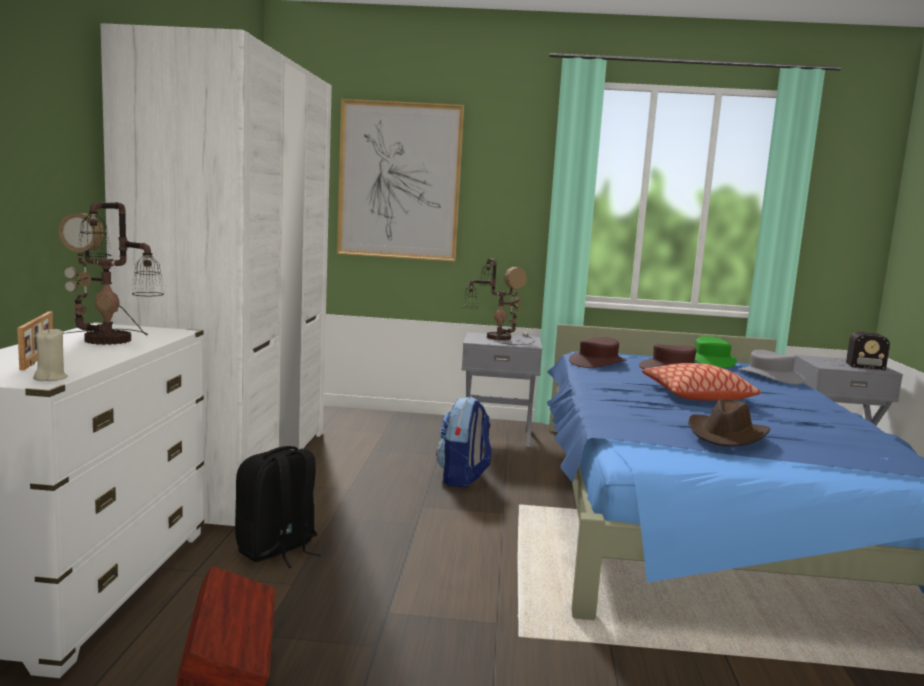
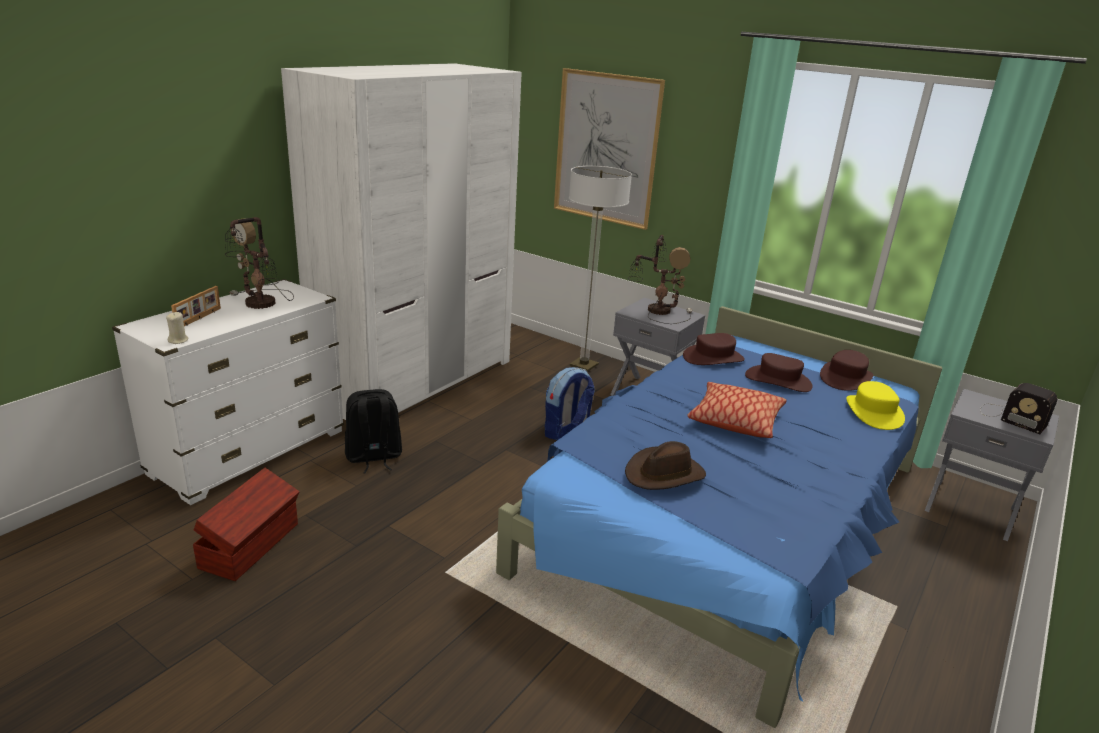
camera: 30 degrees right, 15 degrees up
green hat [695,336,737,368] -> brown hat [820,350,873,391]
grey hat [738,350,805,385] -> yellow hat [846,381,905,430]
none -> floor lamp [569,166,632,372]

